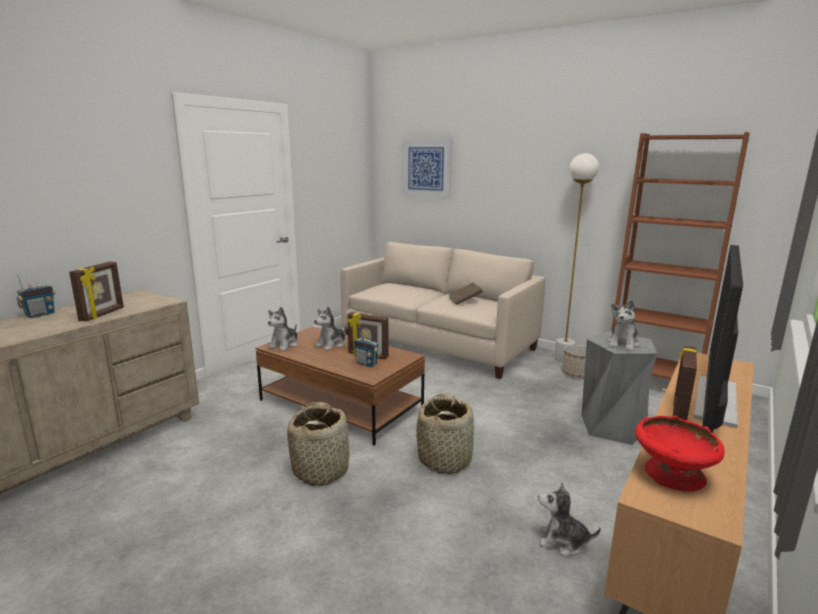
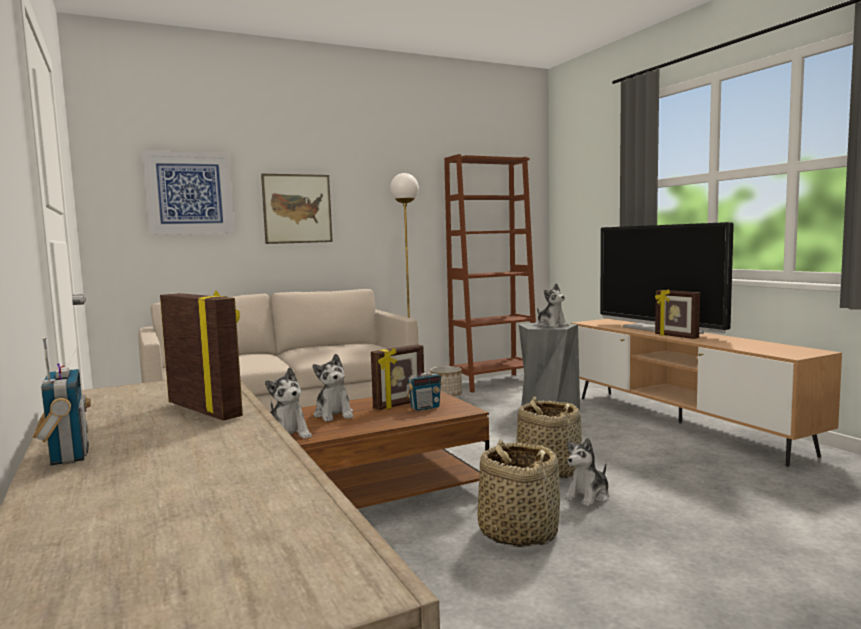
camera: 60 degrees left, 10 degrees down
brown book [448,283,483,305] -> none
plush toy [538,482,601,556] -> plush toy moved to [564,438,610,507]
red bowl [635,415,725,492] -> none
none -> picture [261,174,333,244]

